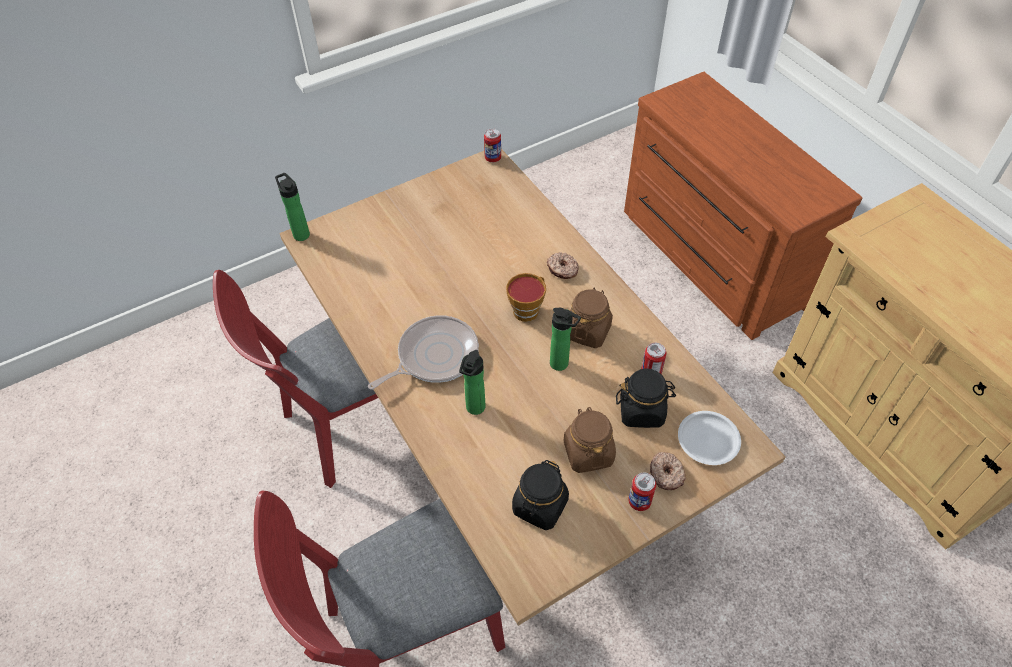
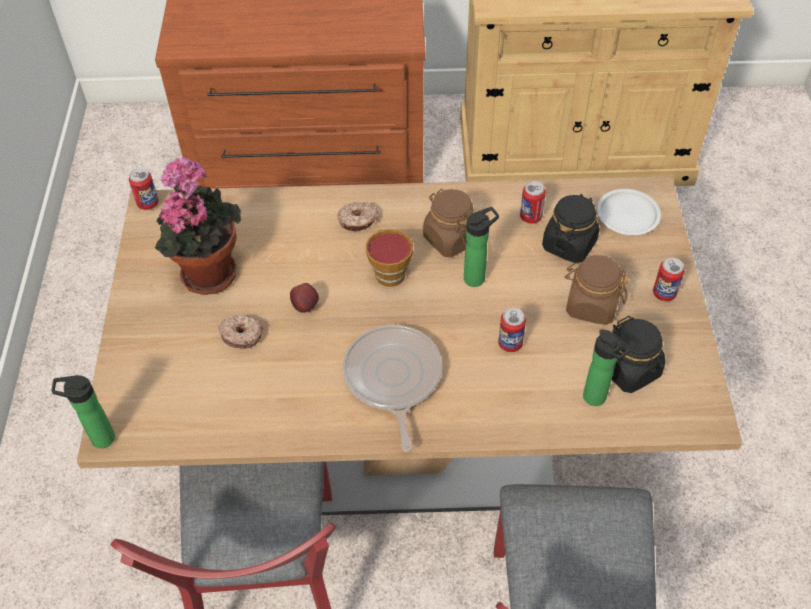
camera: 60 degrees left, 0 degrees up
bottle [459,350,486,415] -> bottle moved to [583,329,631,406]
donut [650,452,686,490] -> donut moved to [218,315,263,349]
none -> potted plant [155,157,241,295]
none -> apple [290,283,319,313]
none -> can [498,308,526,352]

